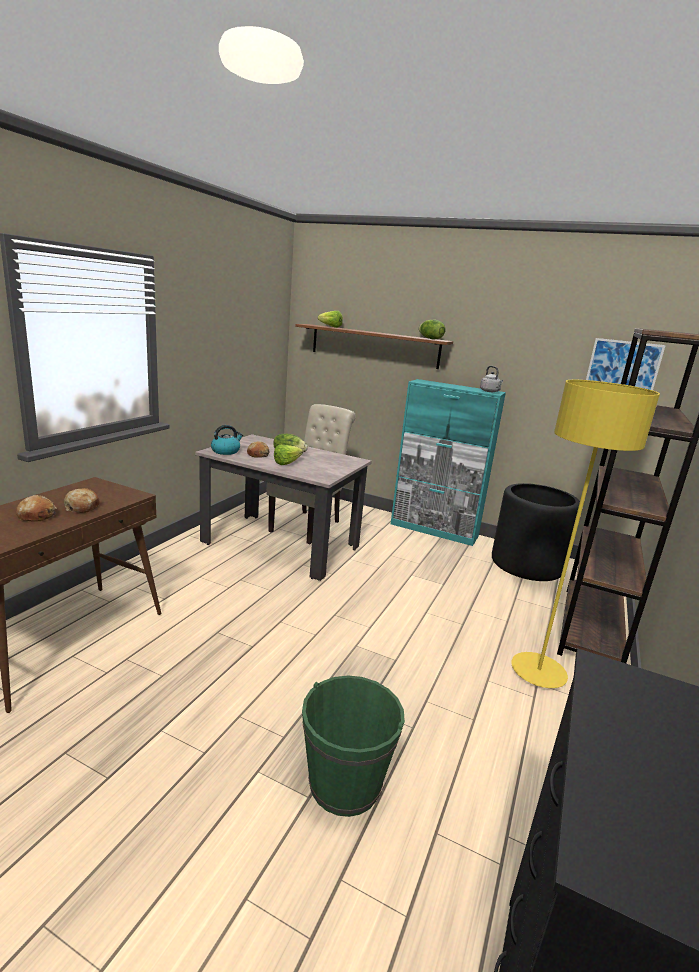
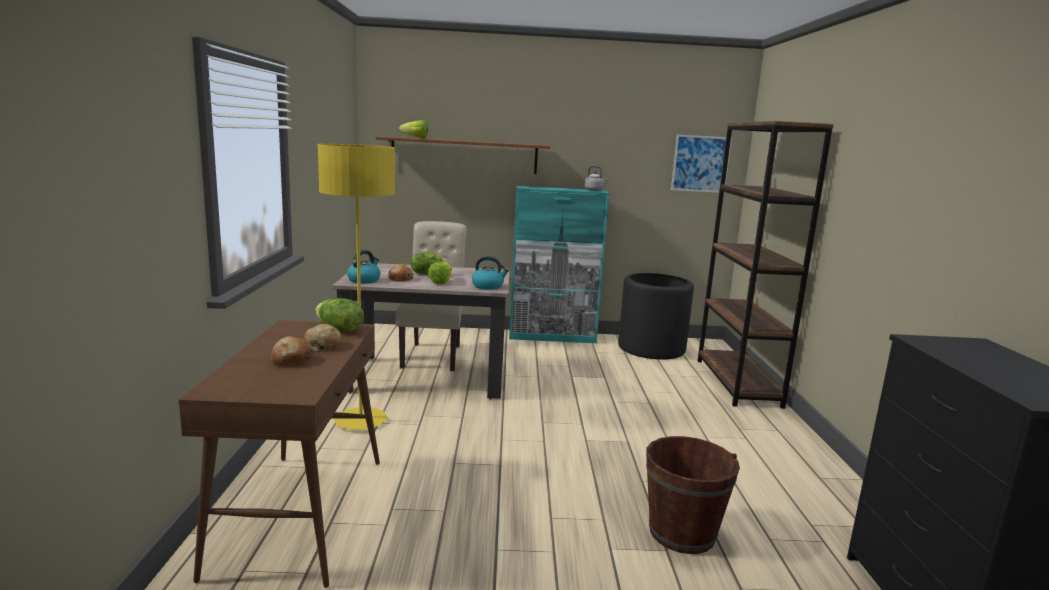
camera: 25 degrees left, 5 degrees down
green bucket [302,675,405,817] -> brown bucket [646,436,740,554]
lettuce [419,320,446,340] -> lettuce moved to [315,298,364,331]
yellow floor lamp [511,380,660,688] -> yellow floor lamp moved to [318,144,395,430]
none -> kettle [472,256,509,290]

